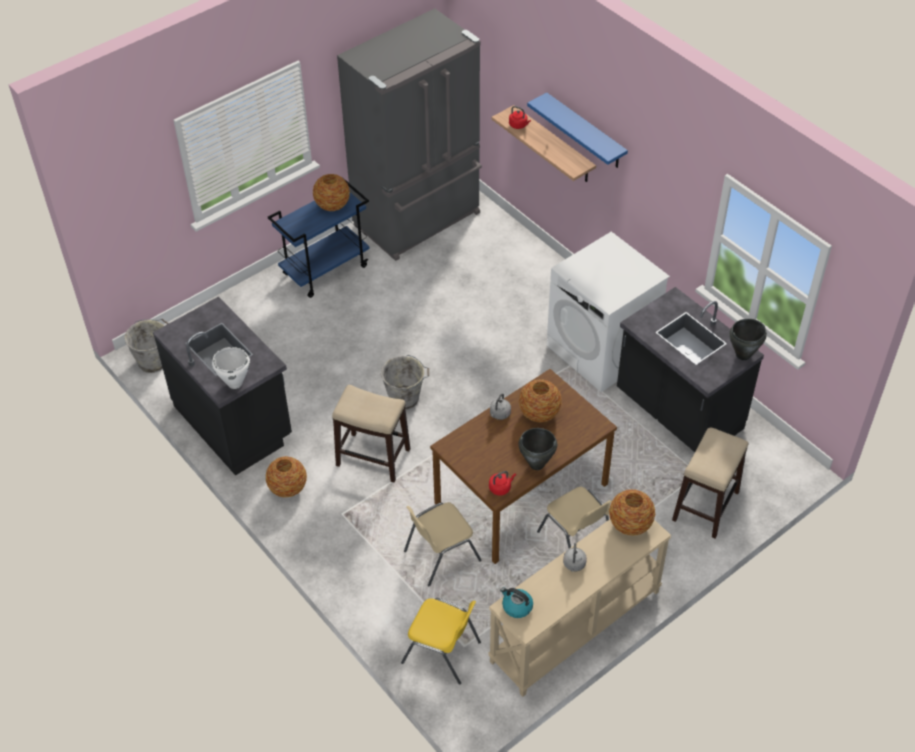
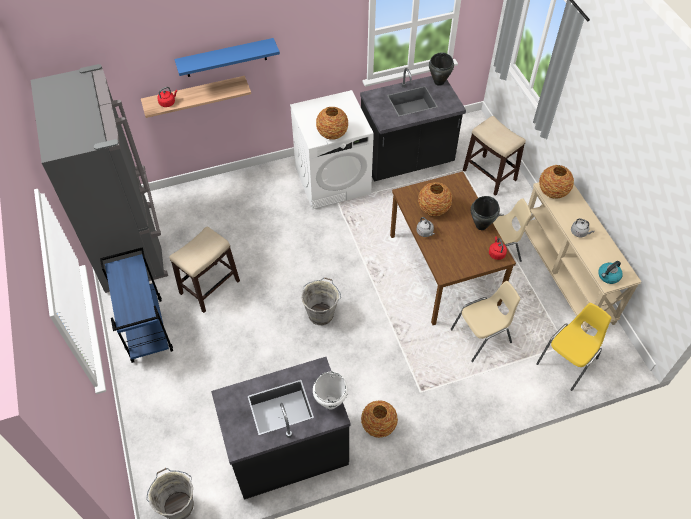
camera: 70 degrees left, 5 degrees up
vase [313,174,350,211] -> vase moved to [316,107,348,140]
stool [332,385,410,482] -> stool moved to [169,227,240,313]
beige chair [404,502,482,587] -> beige chair turned 105 degrees counterclockwise [451,281,520,362]

